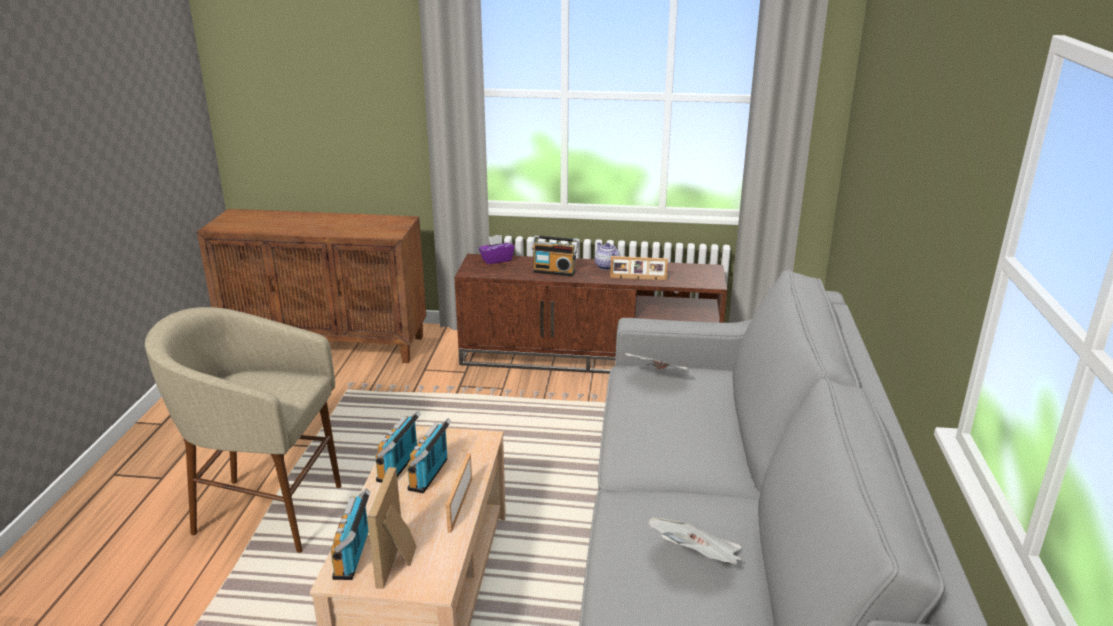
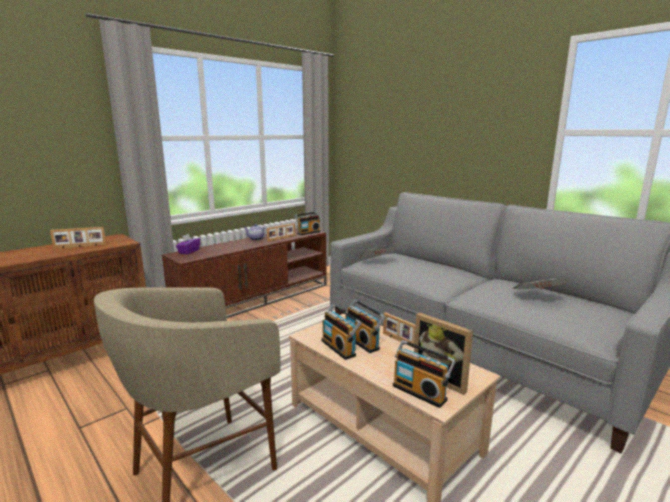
camera: 50 degrees left, 10 degrees down
radio [532,235,579,276] -> radio moved to [295,212,320,235]
none -> picture frame [50,227,106,249]

